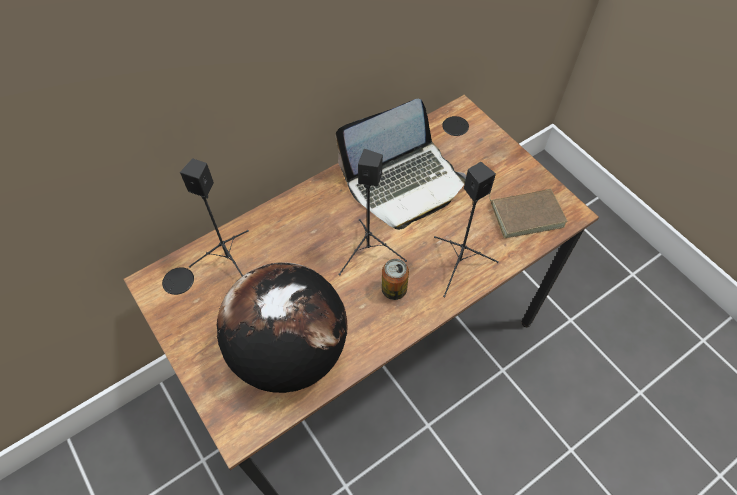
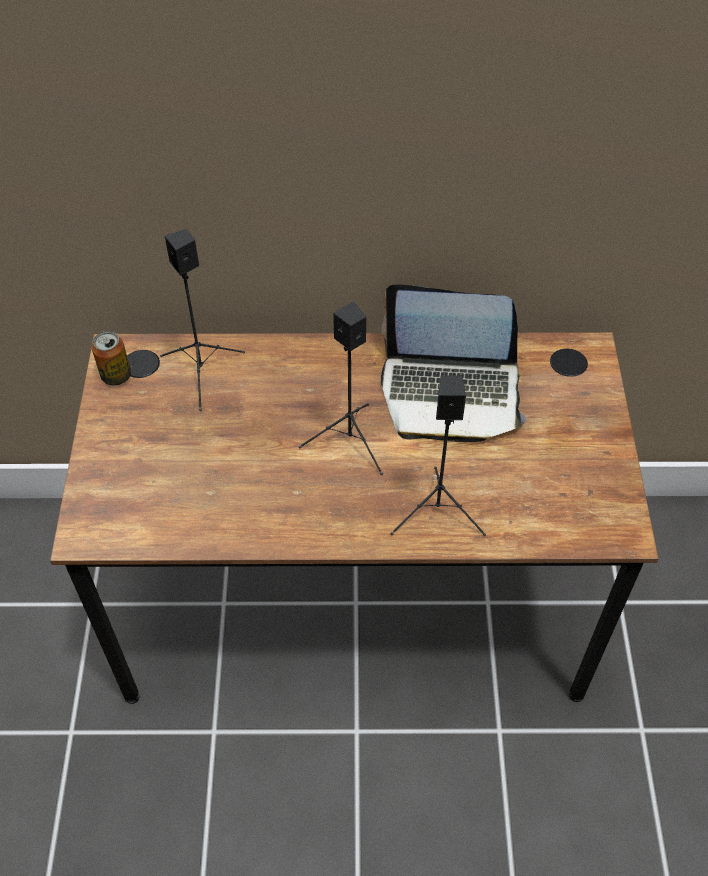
camera: 35 degrees right, 5 degrees down
globe [217,262,347,393] -> none
can [382,259,409,300] -> can moved to [92,331,131,385]
brown book [489,189,568,238] -> none

